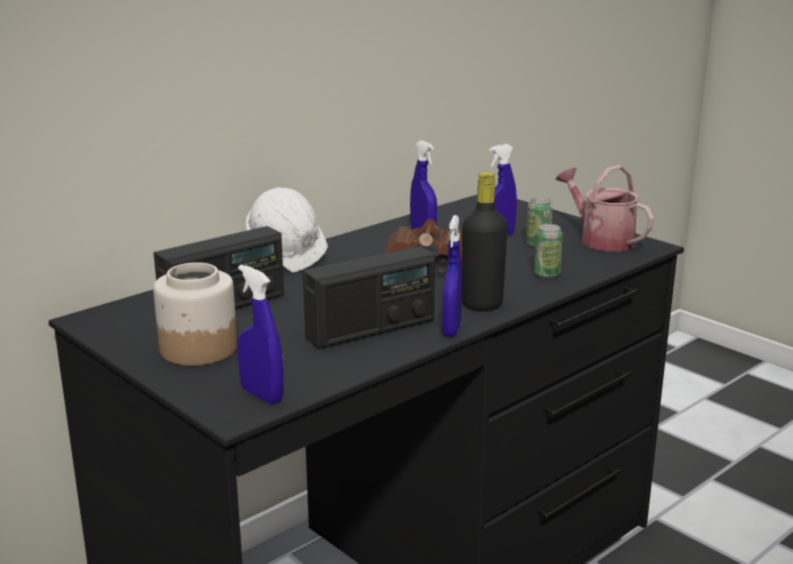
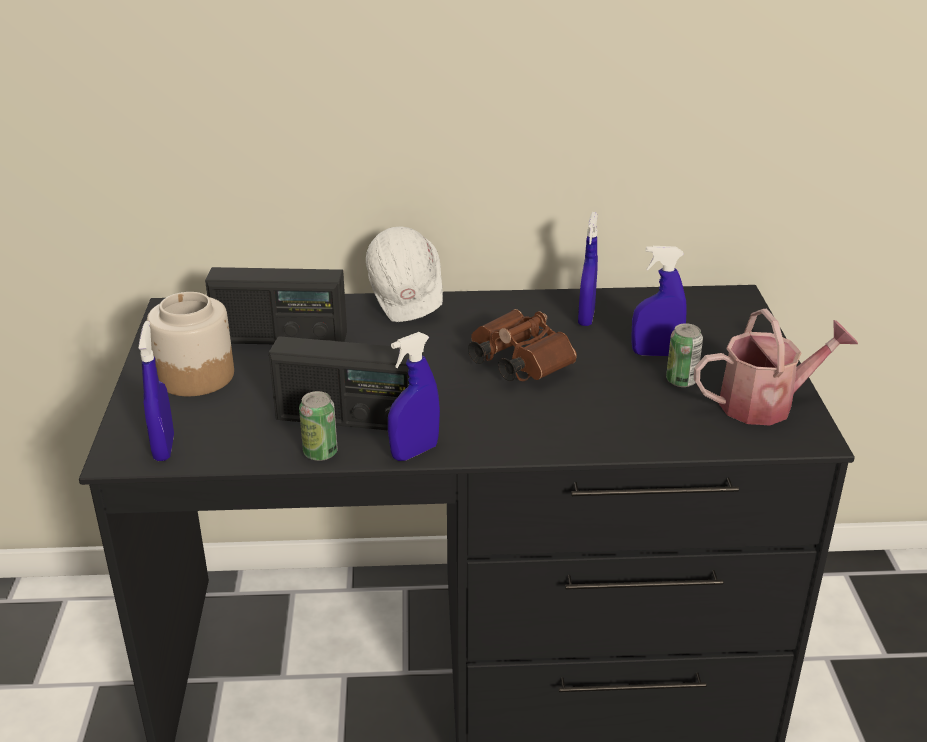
camera: 40 degrees right, 10 degrees up
black bottle [462,172,508,311] -> none
can [534,224,563,278] -> can moved to [299,391,338,461]
watering can [555,165,654,251] -> watering can turned 75 degrees clockwise [694,309,858,425]

